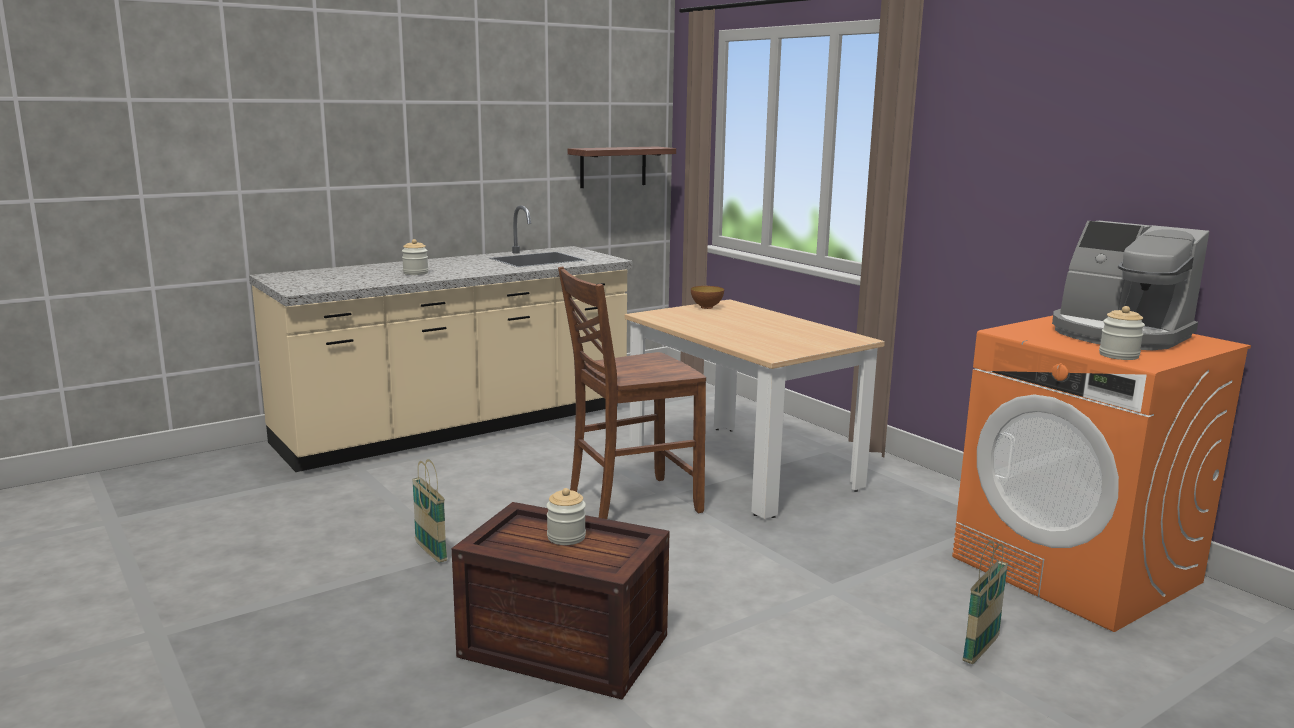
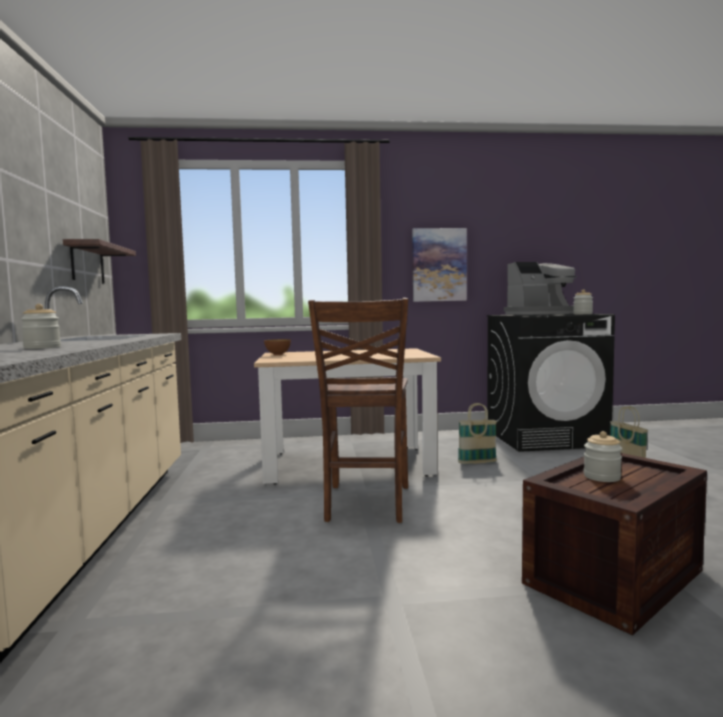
camera: 60 degrees left, 10 degrees down
basket [412,459,447,563] -> basket moved to [458,403,497,464]
orange washing machine [952,316,1251,632] -> black washing machine [487,314,615,452]
none -> picture [412,228,467,302]

